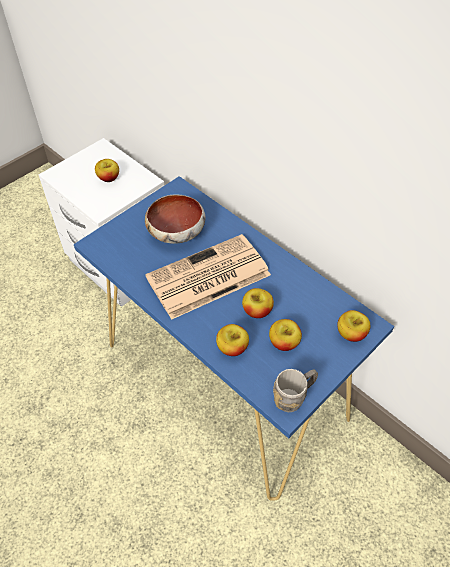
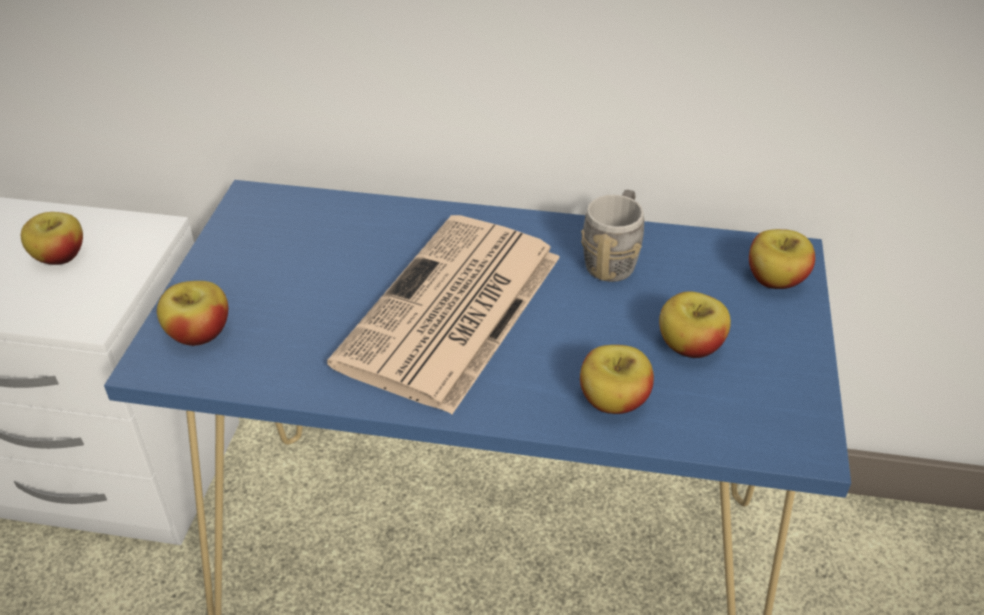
camera: 35 degrees left, 10 degrees down
bowl [145,194,205,244] -> none
apple [242,288,274,318] -> apple moved to [157,281,228,346]
grey mug [273,369,318,412] -> grey mug moved to [581,190,644,282]

